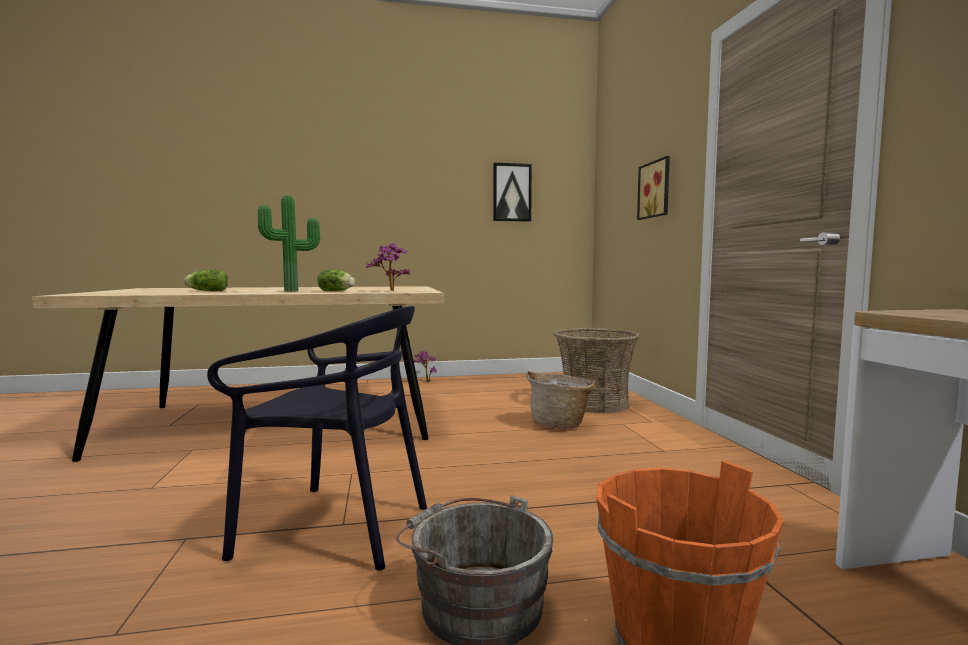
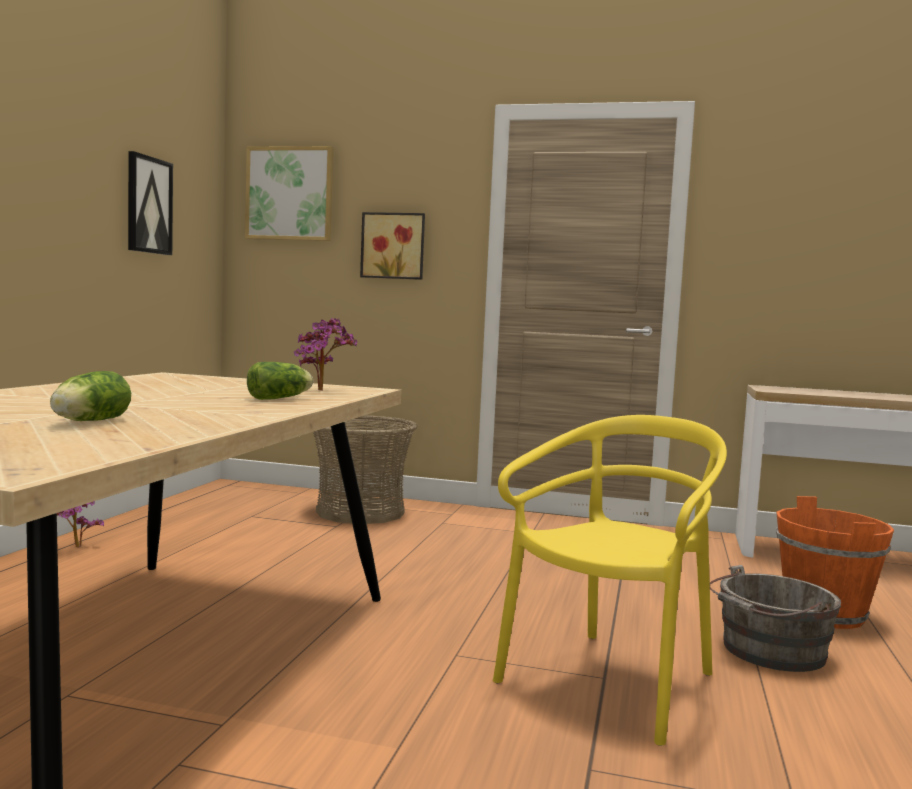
camera: 65 degrees left, 0 degrees up
black chair [207,306,427,571] -> yellow chair [493,415,727,746]
potted plant [258,195,320,291] -> none
basket [526,371,596,429] -> none
none -> picture [245,146,333,241]

